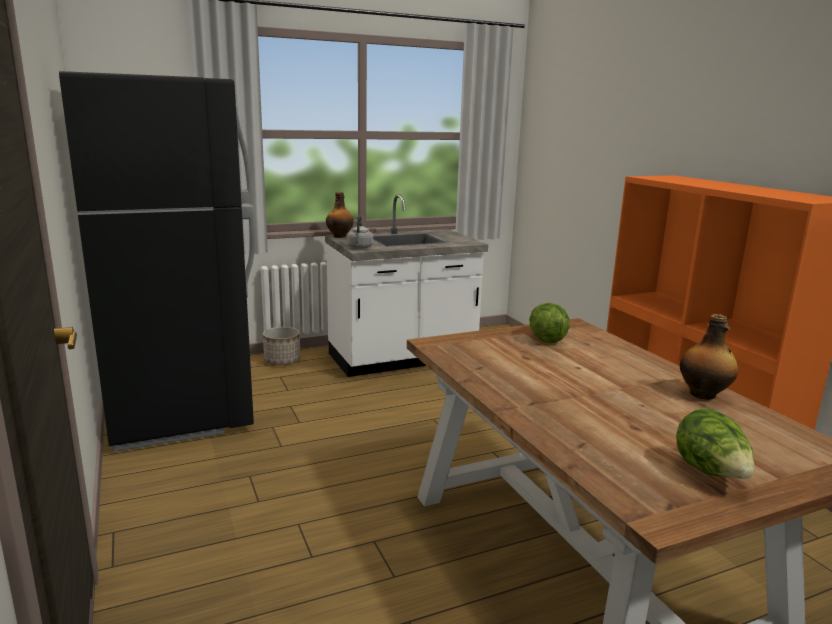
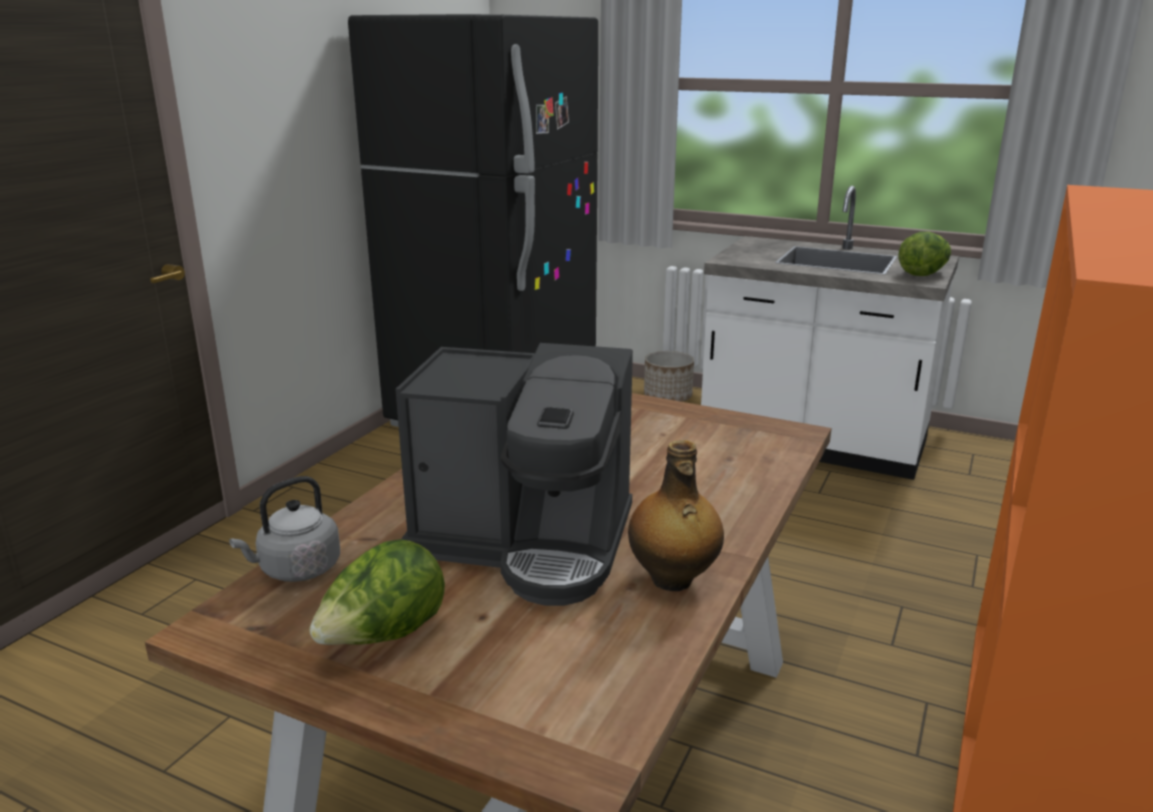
camera: 50 degrees right, 5 degrees up
bottle [326,192,354,238] -> none
grey kettle [348,215,373,249] -> grey kettle moved to [229,476,340,582]
lettuce [529,303,570,343] -> lettuce moved to [899,231,951,276]
none -> coffee machine [395,343,633,606]

